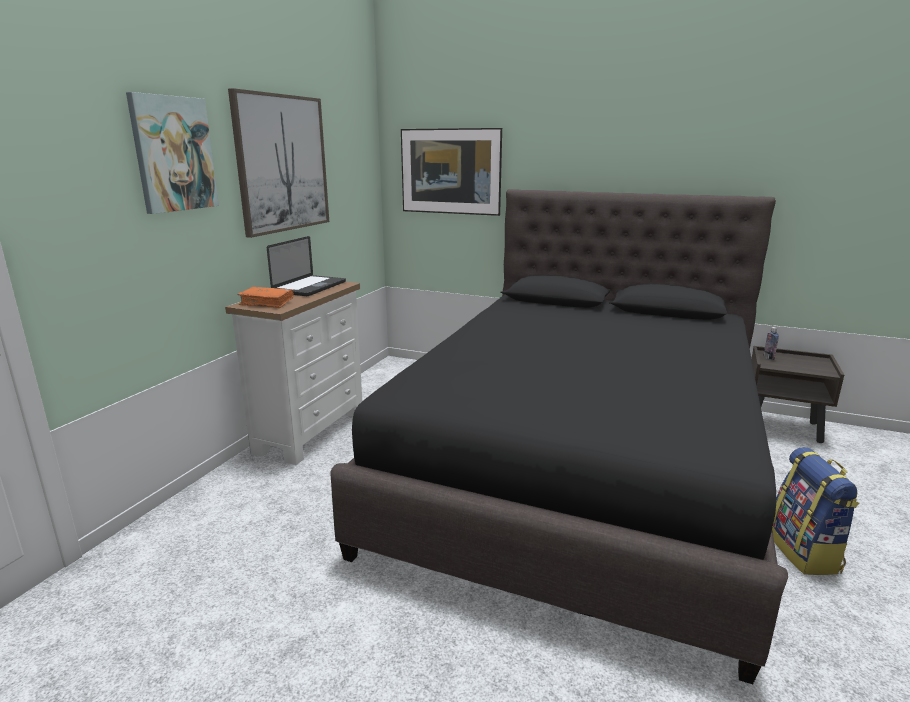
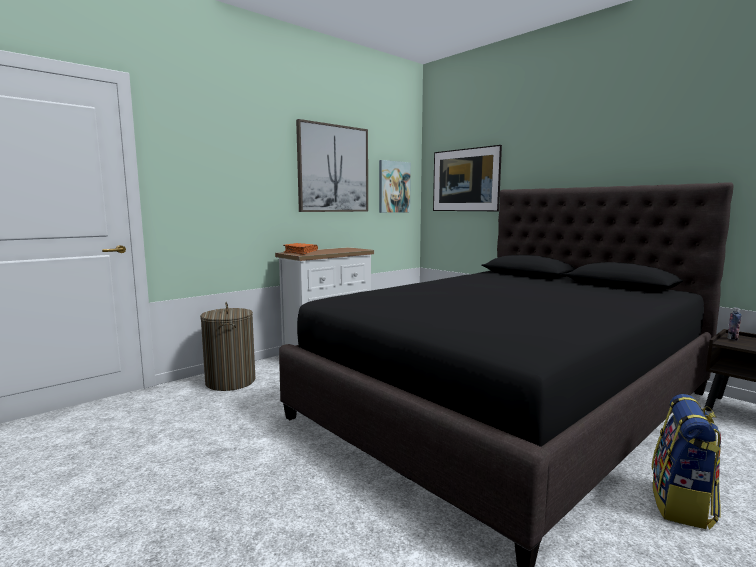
camera: 25 degrees right, 10 degrees down
picture [126,92,219,214] -> picture moved to [379,160,411,213]
laptop [267,236,346,296] -> none
none -> laundry basket [200,302,255,391]

